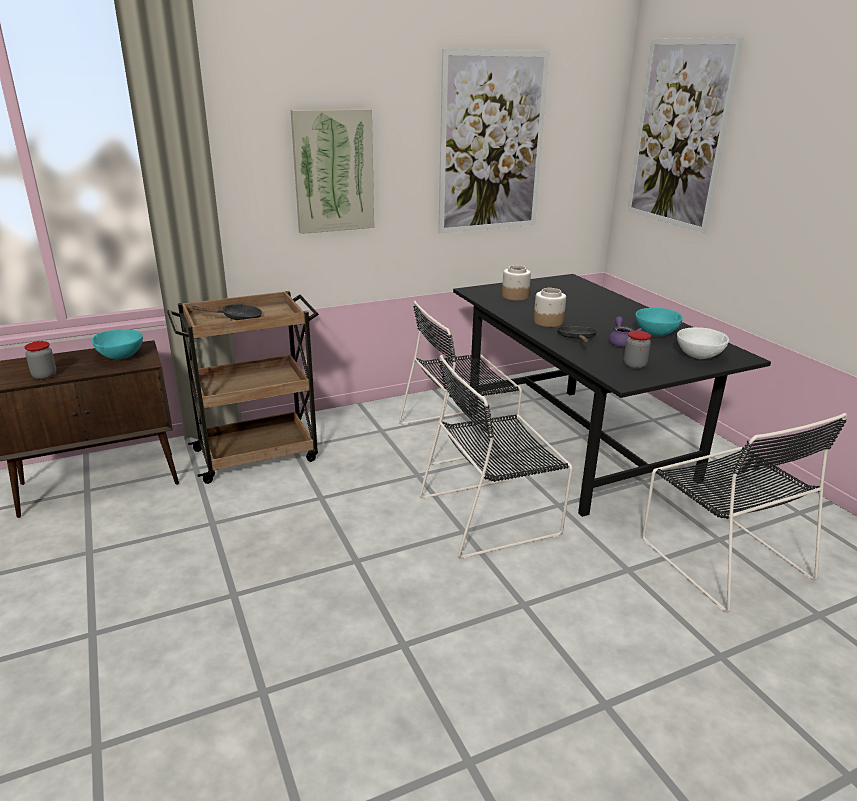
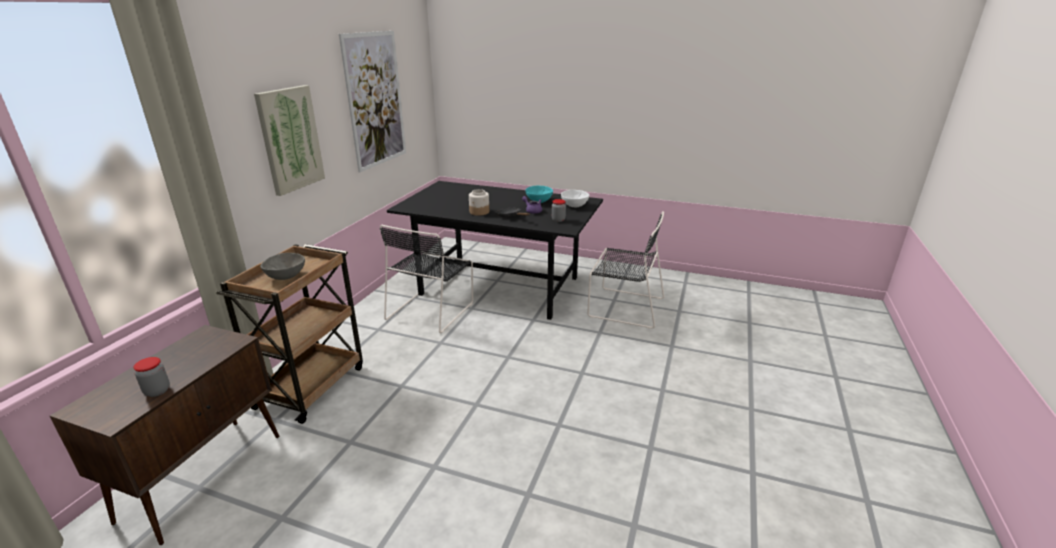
camera: 45 degrees left, 0 degrees up
turquoise bowl [91,329,143,359] -> none
black frying pan [191,304,262,320] -> grey bowl [260,253,305,280]
black chair [420,355,573,559] -> none
jar [502,265,531,301] -> none
picture [627,37,744,234] -> none

